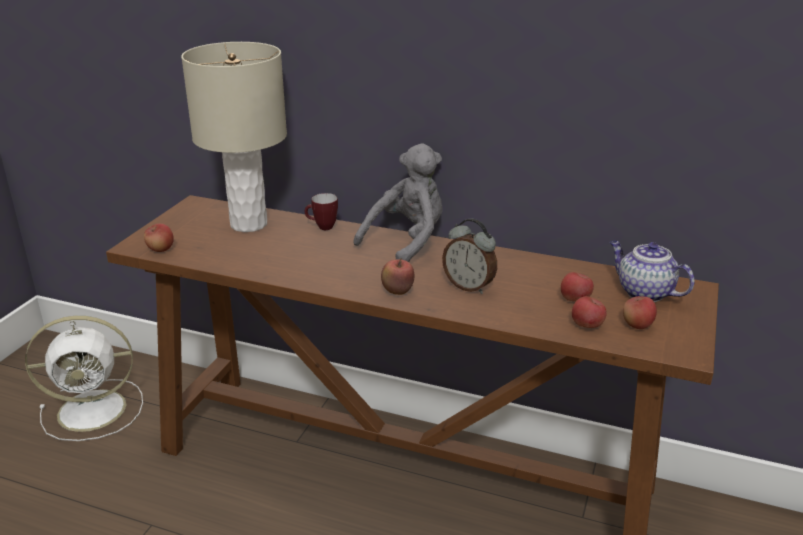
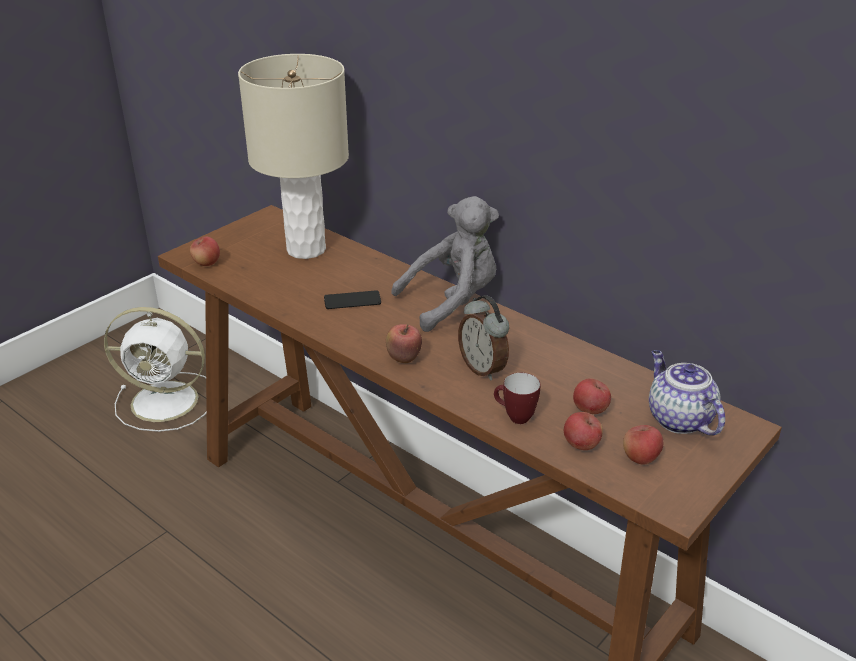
camera: 20 degrees right, 5 degrees up
mug [305,193,338,230] -> mug moved to [494,373,540,424]
none -> phone [324,290,381,309]

